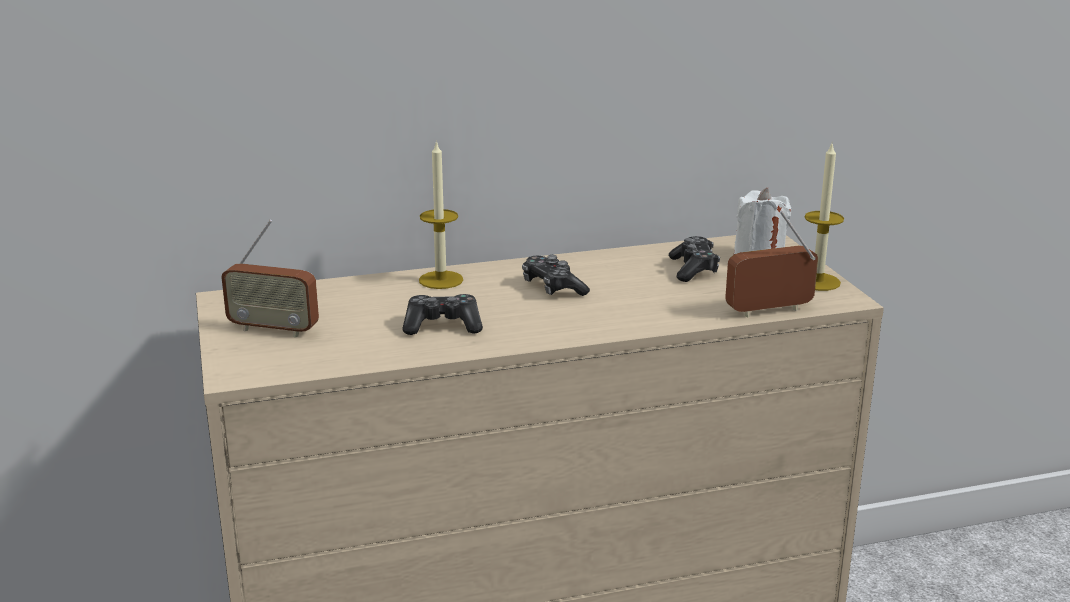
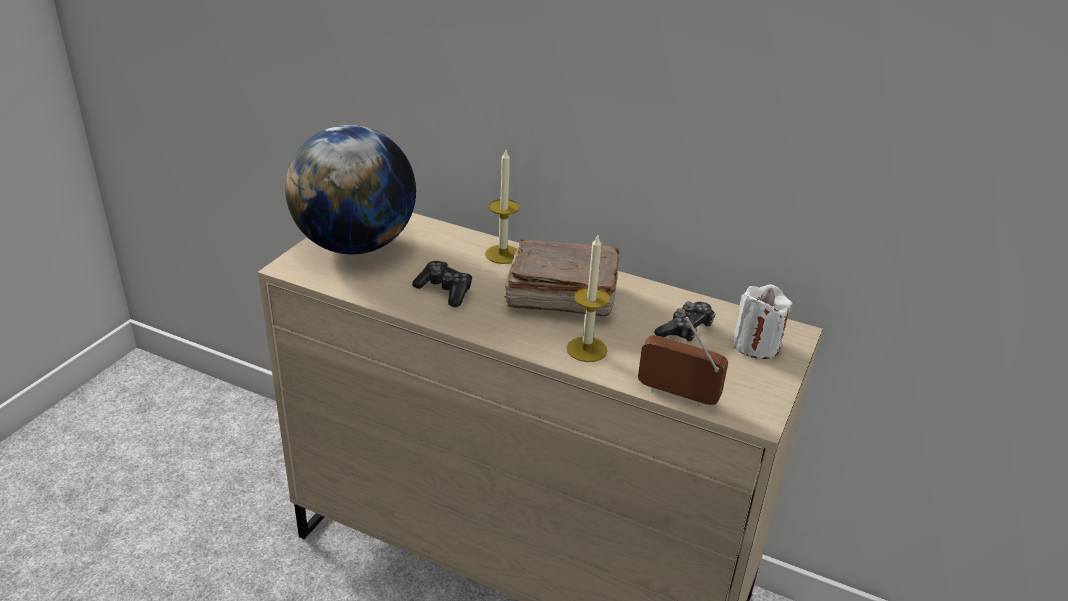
camera: 40 degrees right, 10 degrees up
radio [221,220,319,338] -> globe [285,125,416,254]
game controller [522,255,590,296] -> brown book [504,239,619,316]
candle [805,141,844,291] -> candle moved to [566,235,610,362]

